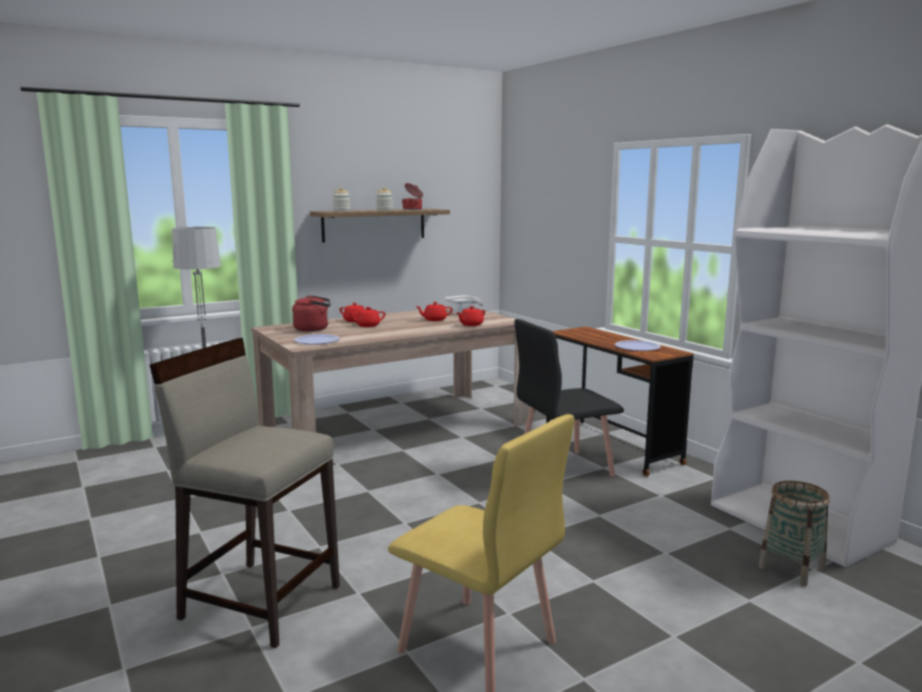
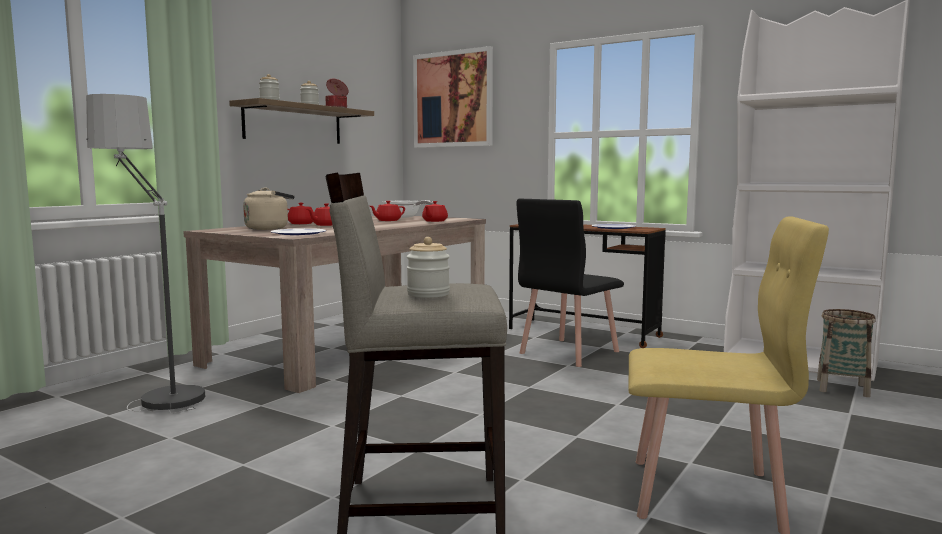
camera: 25 degrees left, 5 degrees down
red kettle [292,295,331,332] -> beige kettle [243,188,295,230]
none -> jar [406,237,450,298]
none -> picture [413,46,493,148]

